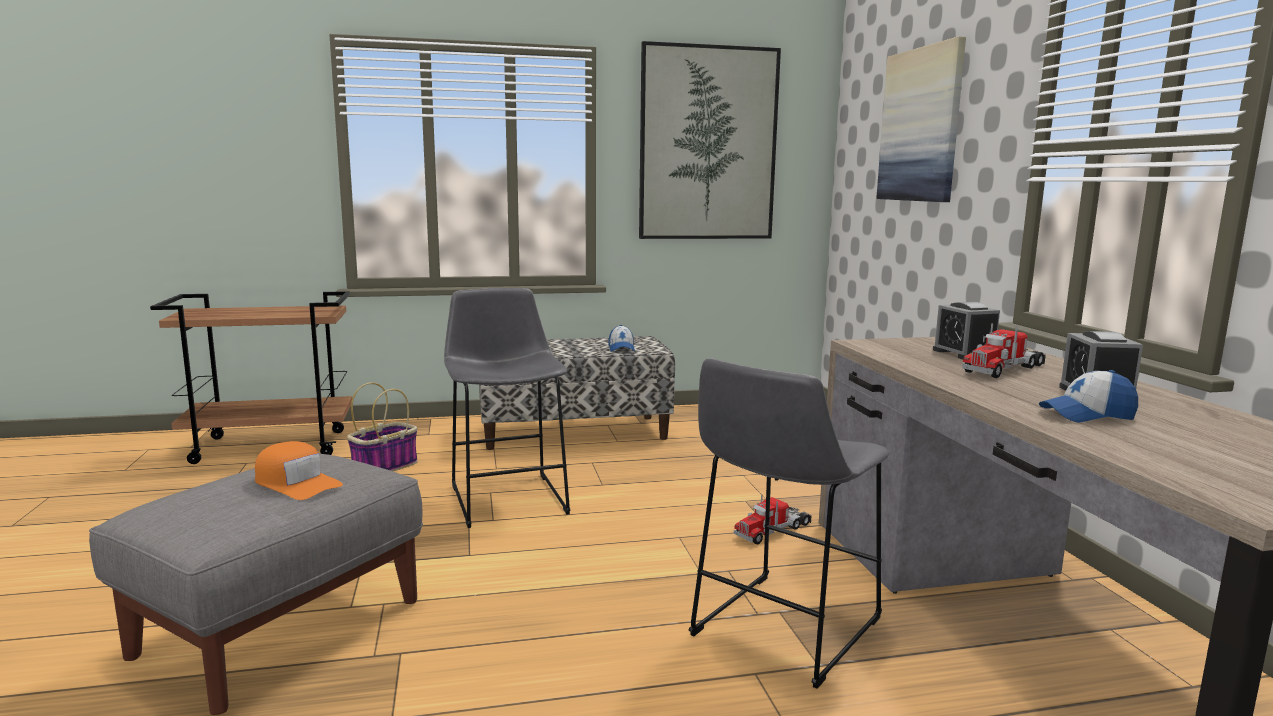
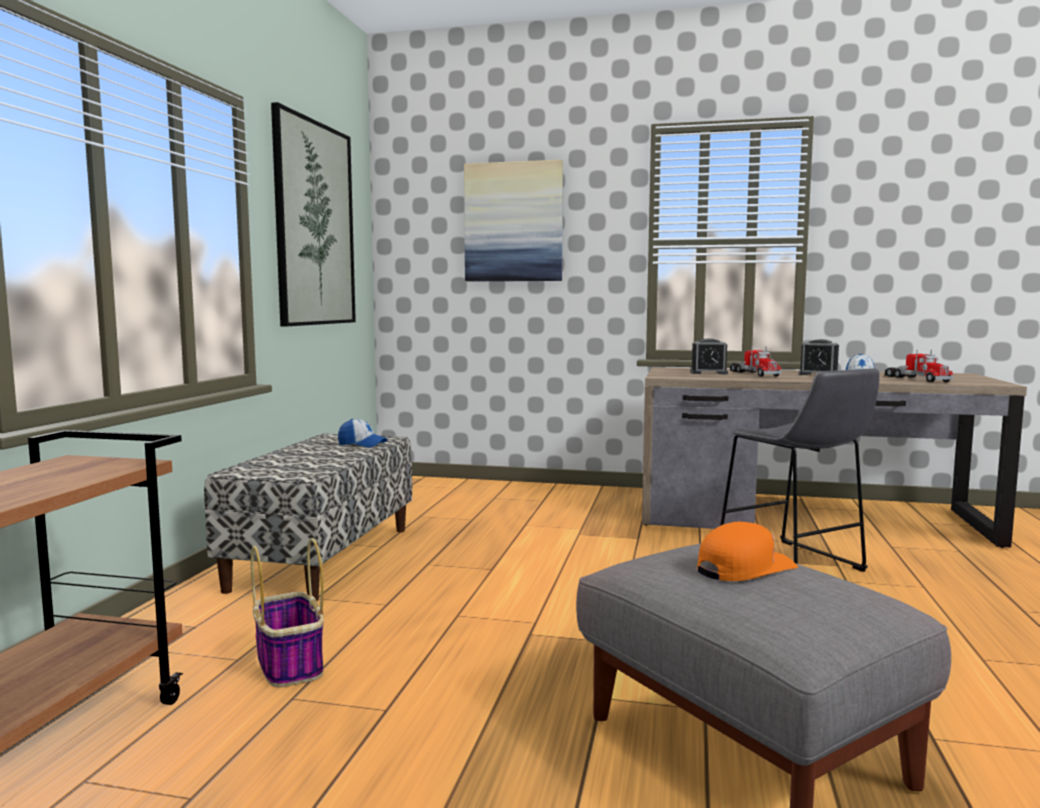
camera: 65 degrees left, 5 degrees down
grey stool [444,288,570,528] -> none
toy truck [734,494,812,544] -> toy truck moved to [885,349,953,382]

